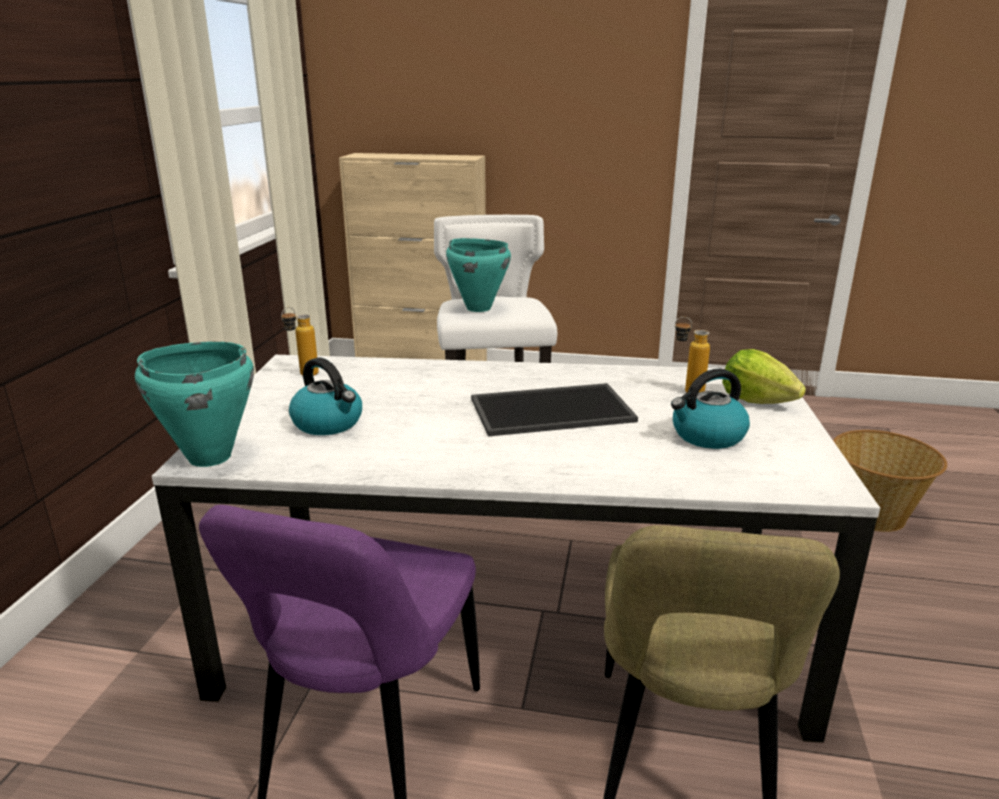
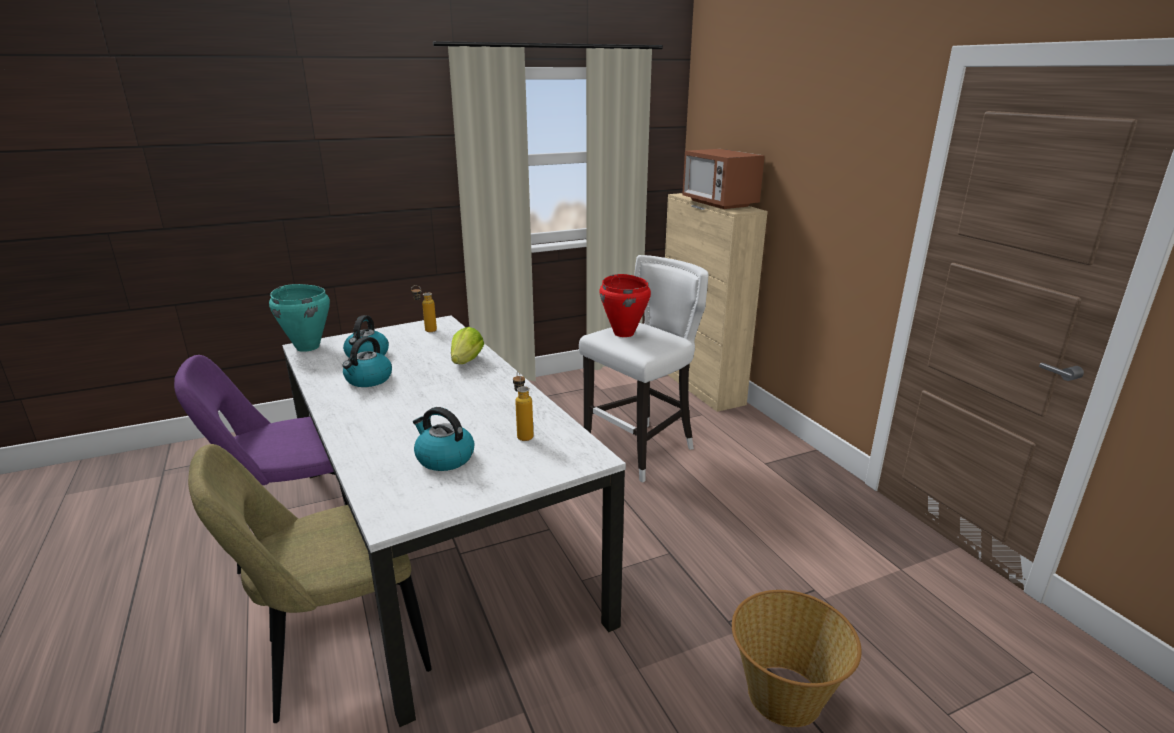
camera: 55 degrees right, 0 degrees up
turquoise cooking pot [446,238,511,312] -> red cooking pot [600,274,651,337]
tray [471,383,638,437] -> none
lettuce [722,349,806,404] -> lettuce moved to [451,327,484,364]
none -> kettle [342,336,392,387]
none -> microwave [682,149,765,209]

